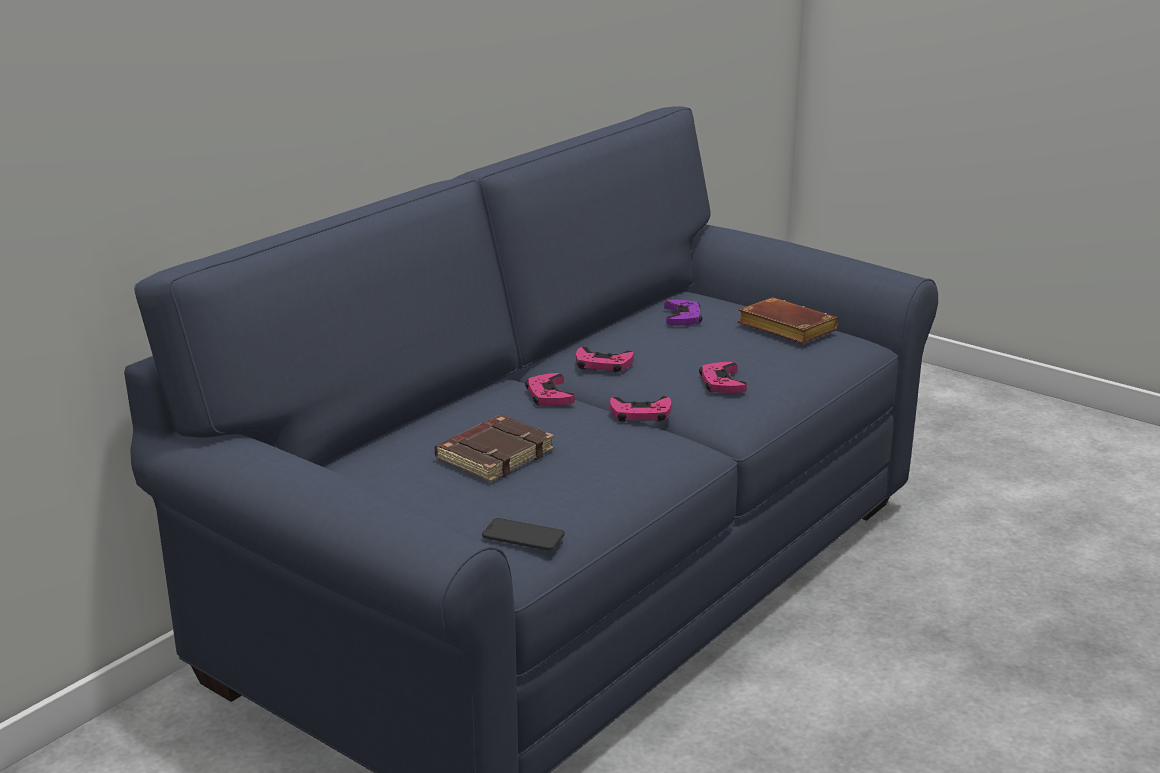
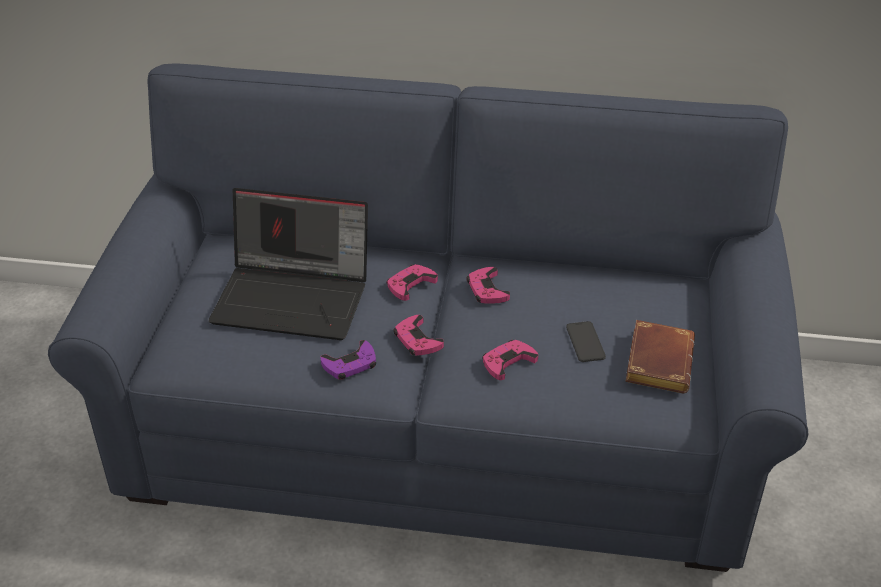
camera: 60 degrees right, 15 degrees up
brown book [435,415,554,482] -> laptop [209,188,368,340]
phone [482,518,565,551] -> phone moved to [566,321,606,362]
purple game controller [664,300,702,326] -> purple game controller moved to [320,340,376,380]

